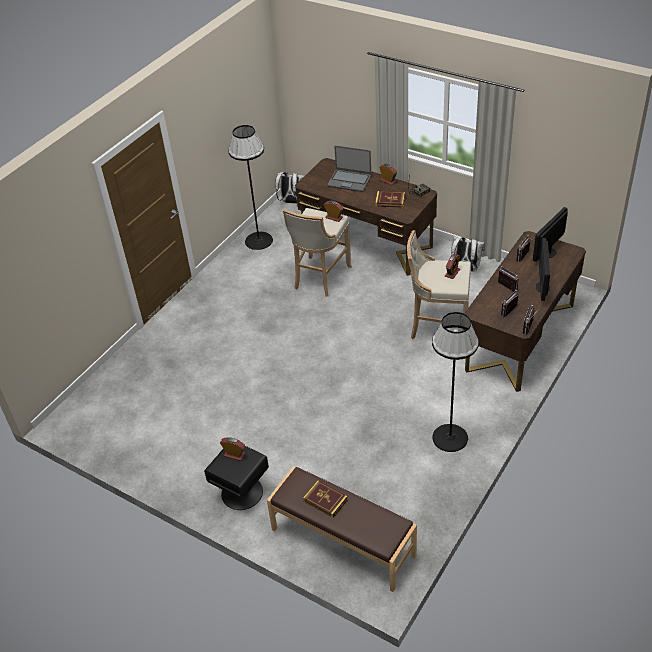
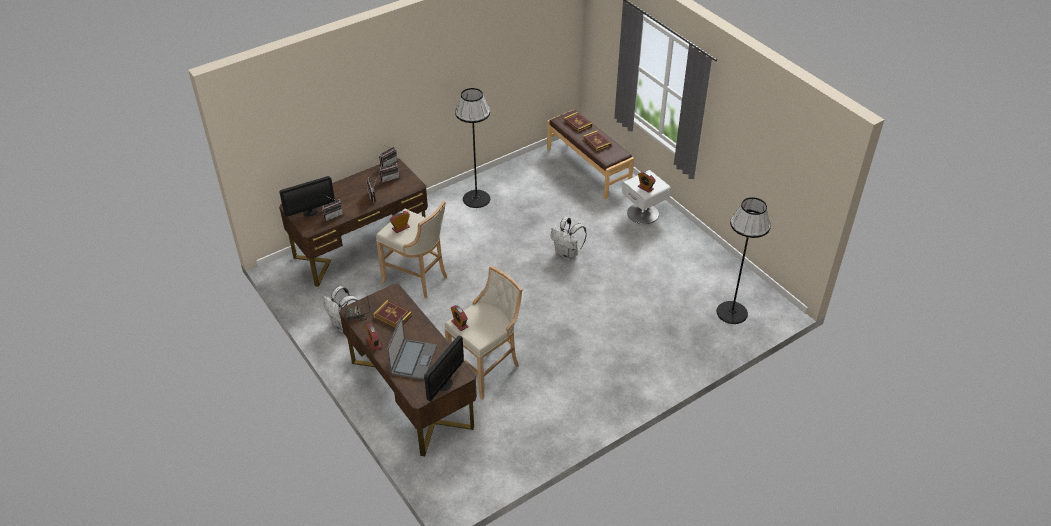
camera: 160 degrees left, 0 degrees up
black nightstand [204,446,269,510] -> white nightstand [622,170,671,224]
black floor lamp [228,125,273,250] -> black floor lamp moved to [716,197,771,324]
white backpack [275,172,304,204] -> white backpack moved to [551,217,587,260]
laptop [327,146,371,192] -> laptop turned 60 degrees clockwise [387,316,437,380]
monitor [536,238,550,301] -> monitor moved to [424,336,464,401]
none -> book [563,112,592,133]

